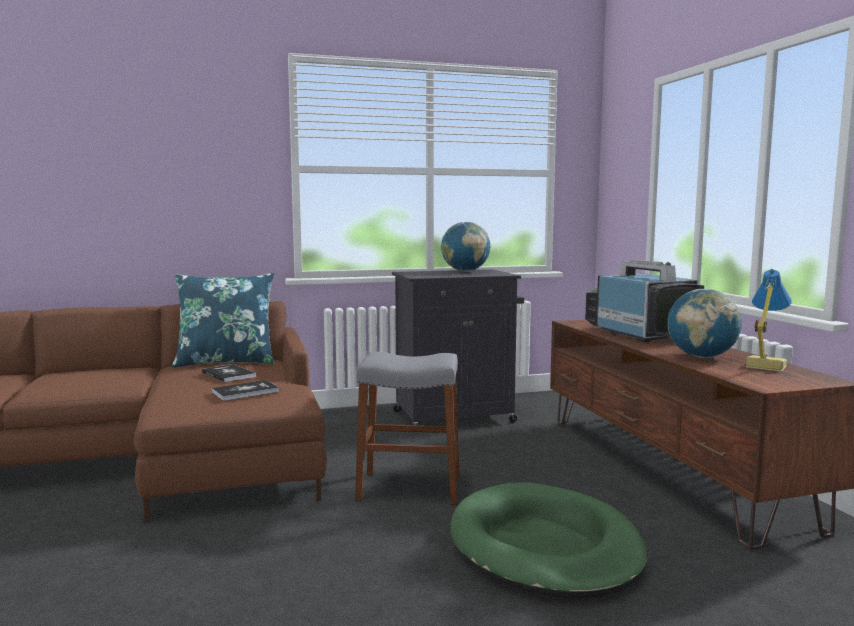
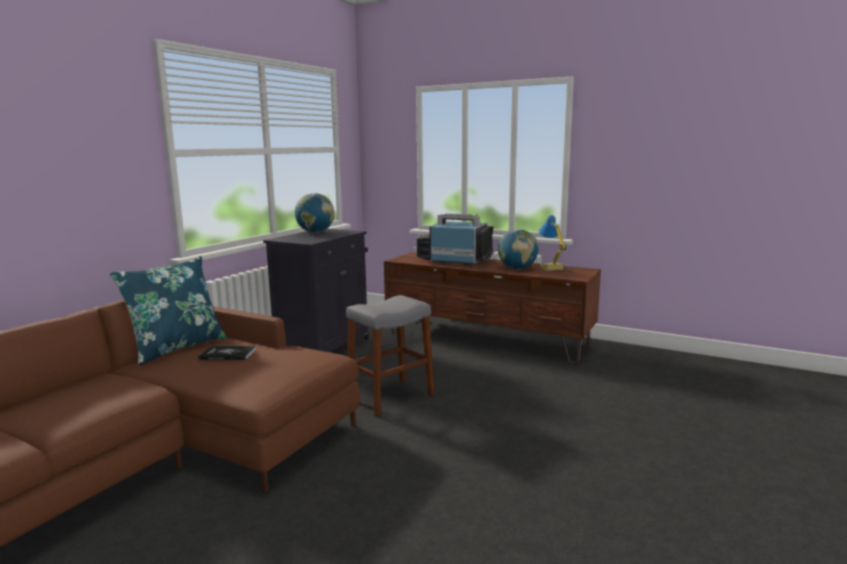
camera: 45 degrees left, 5 degrees up
book [212,380,279,401] -> none
green dog bed [450,482,648,599] -> none

